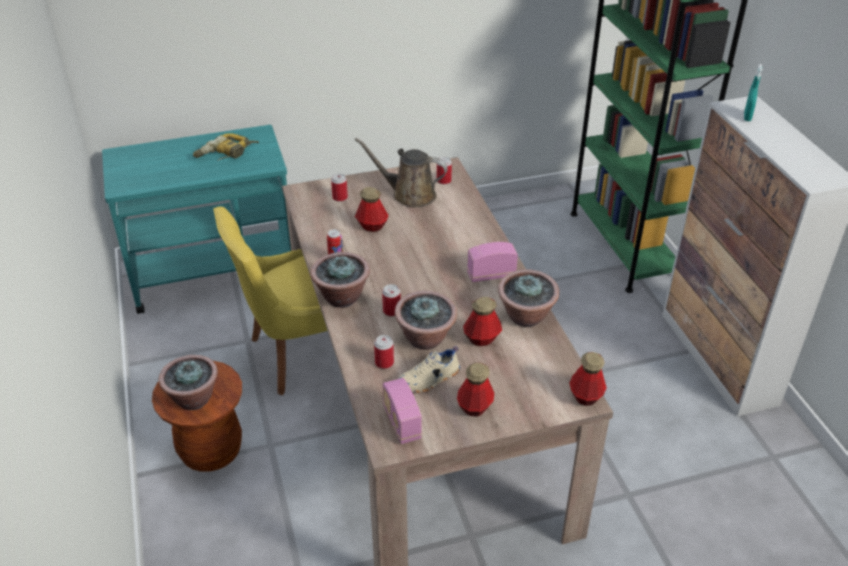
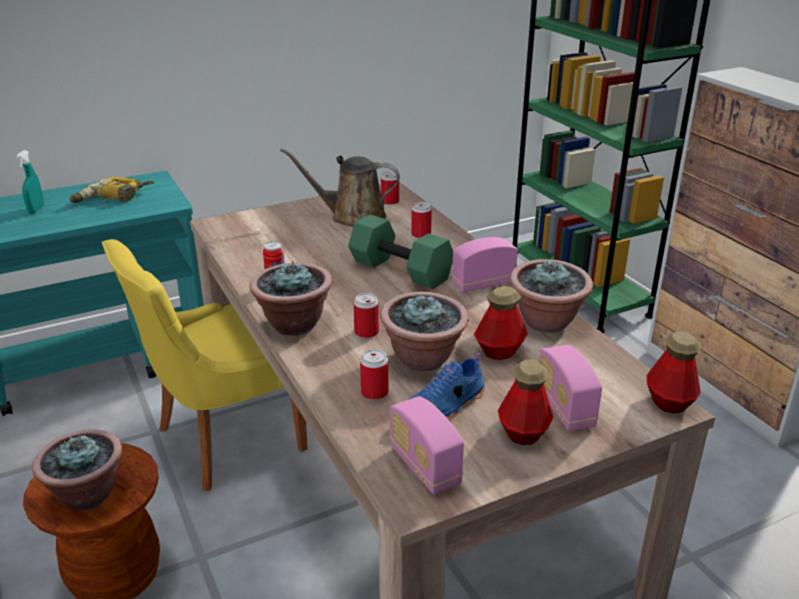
camera: 10 degrees left, 10 degrees down
can [331,173,348,202] -> can moved to [411,202,432,238]
bottle [355,187,389,232] -> none
beige shoe [398,346,460,393] -> blue shoe [408,353,485,421]
turquoise spray bottle [744,64,762,121] -> turquoise spray bottle moved to [16,150,44,213]
none -> green dumbbell [348,215,453,289]
none -> radio [539,345,602,431]

